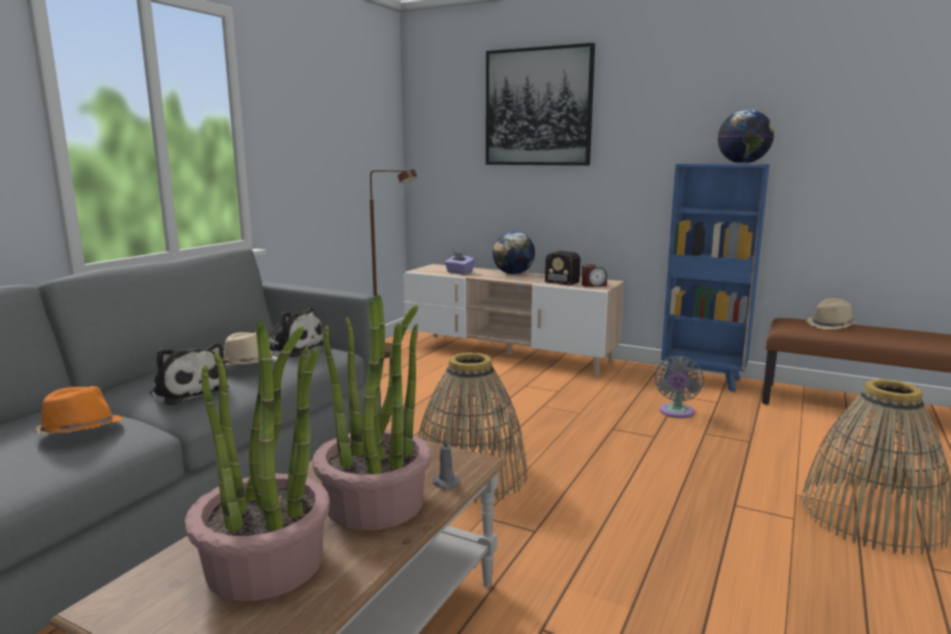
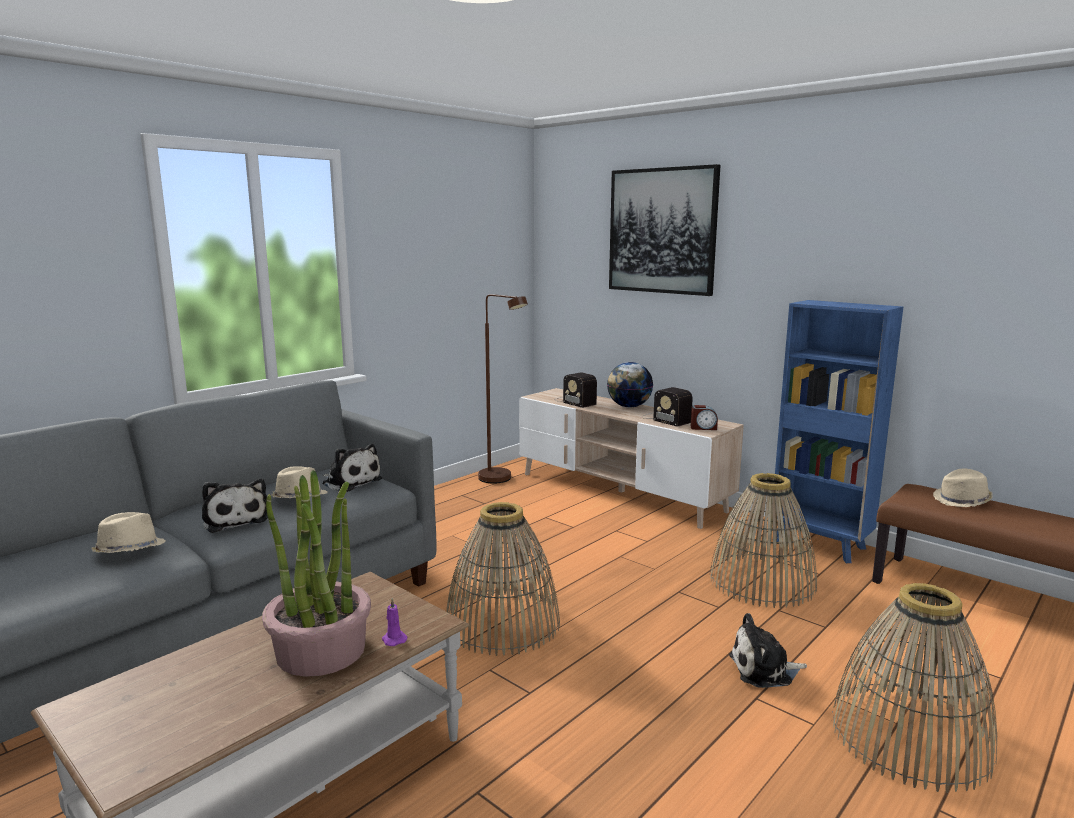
camera: 15 degrees right, 0 degrees up
orange hat [35,386,123,435] -> beige hat [92,512,166,553]
potted plant [185,319,330,601] -> none
grey candle [433,437,460,489] -> purple candle [382,598,408,646]
purple tissue box [444,252,475,274] -> radio [554,372,597,408]
grey fan [655,356,704,418] -> basket [709,473,817,608]
globe [718,110,774,164] -> none
none -> plush toy [729,613,807,688]

